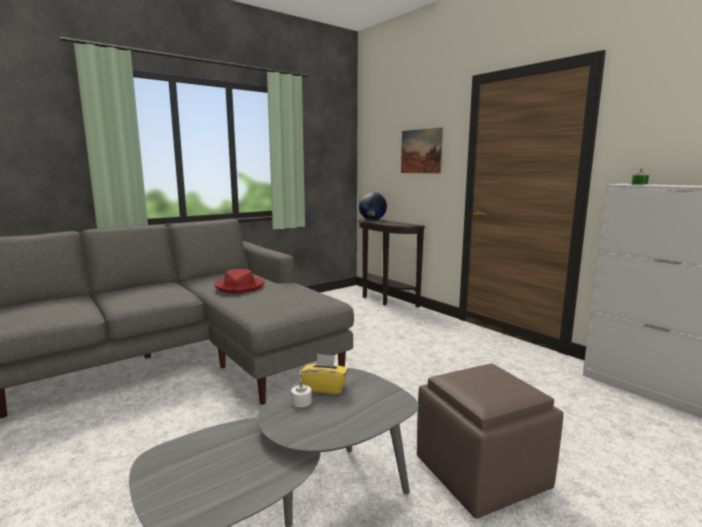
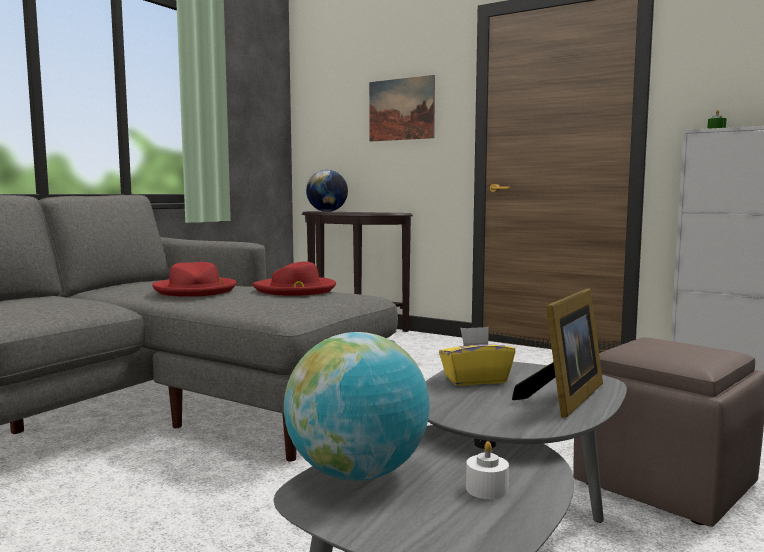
camera: 20 degrees left, 5 degrees down
white candle [291,380,312,407] -> white candle moved to [466,441,509,499]
none -> red hat [253,261,336,296]
none -> globe [284,332,429,481]
none -> picture frame [512,289,603,418]

